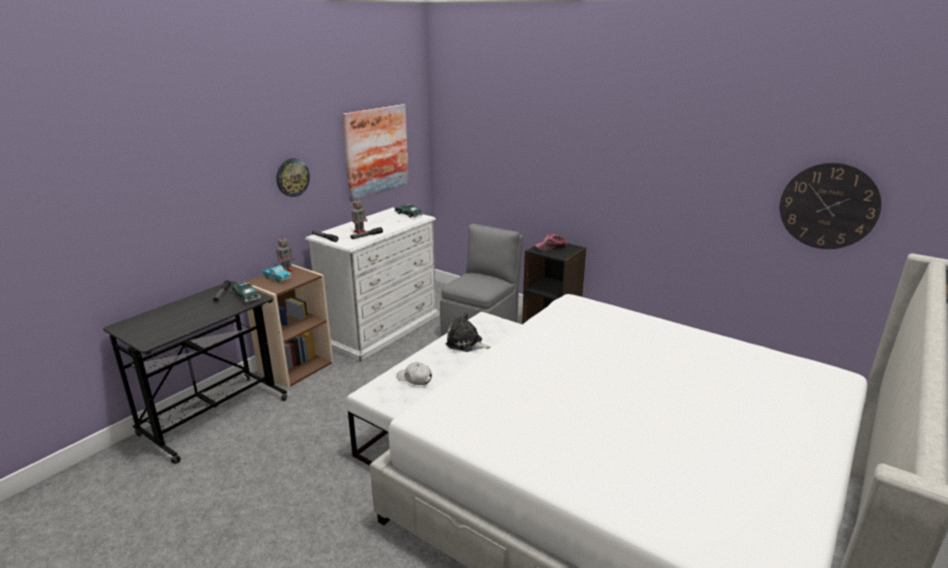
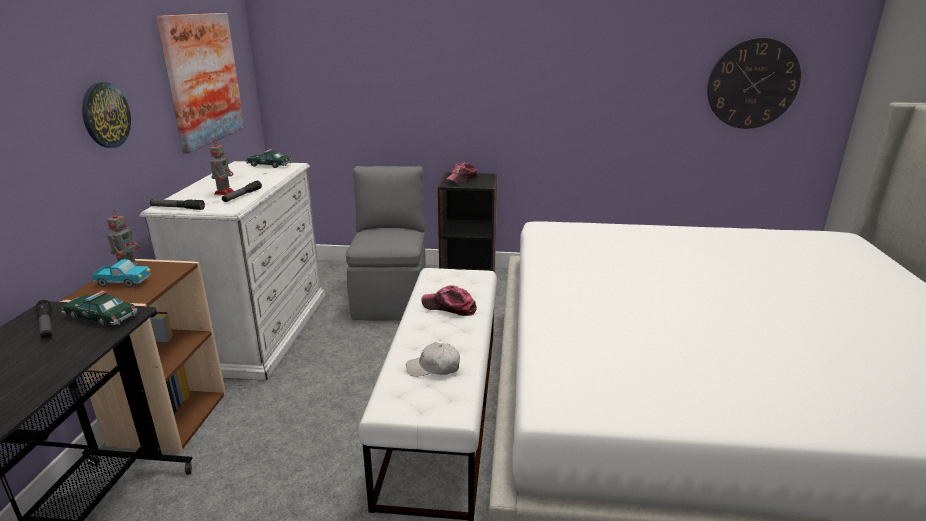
camera: 30 degrees left, 0 degrees up
plush toy [446,312,491,352] -> cap [421,285,477,316]

